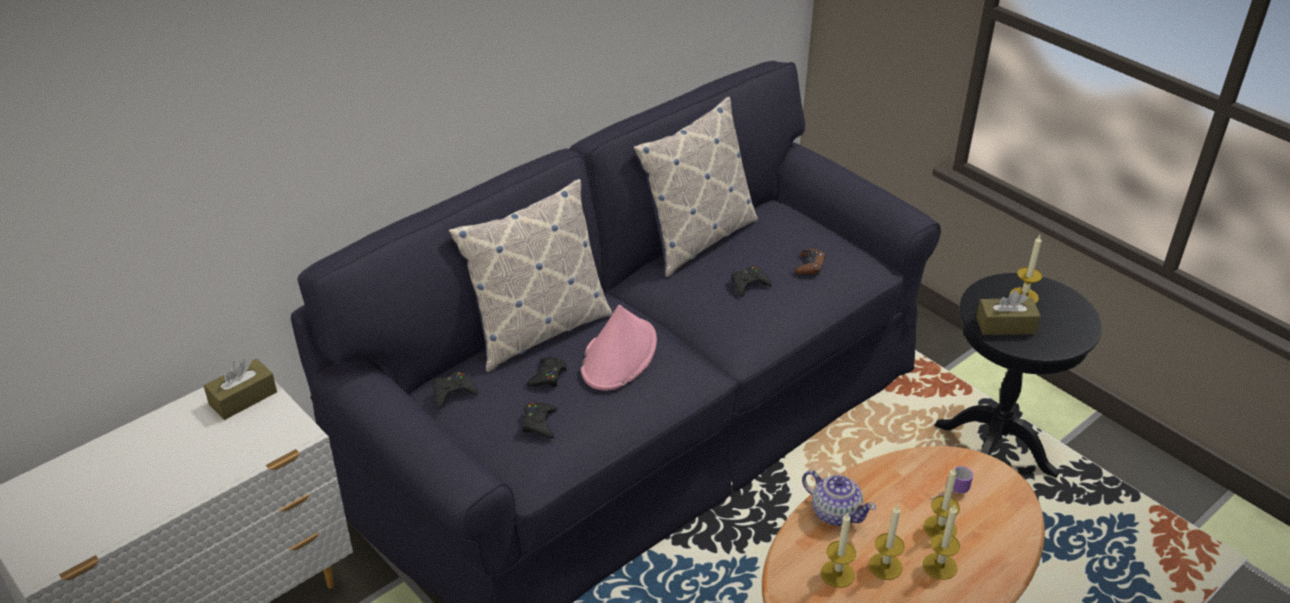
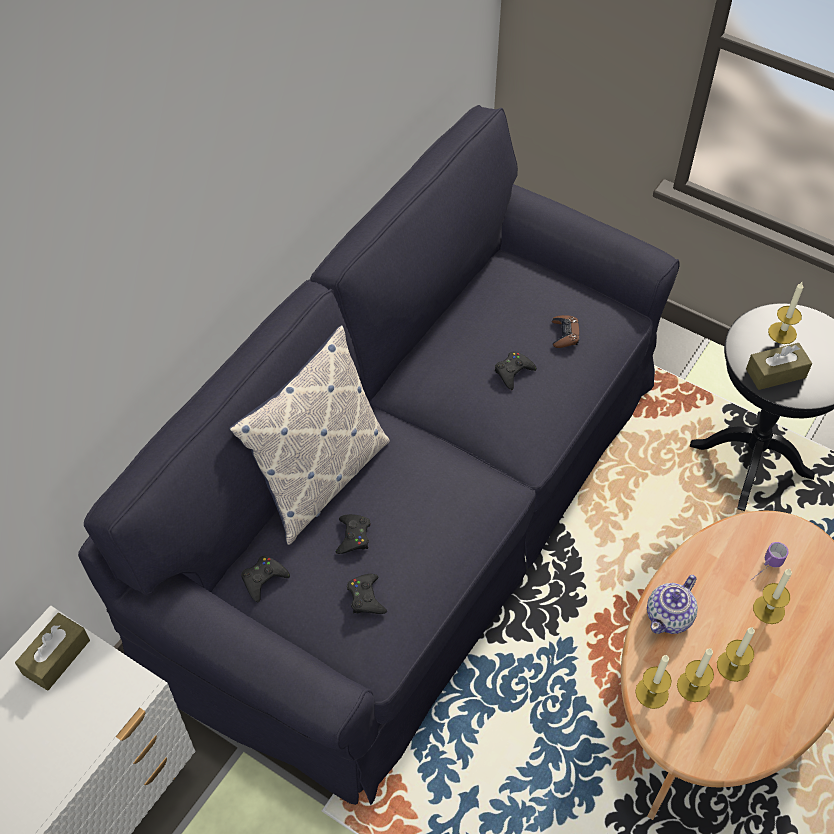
camera: 15 degrees left, 15 degrees up
pink hat [581,305,657,390] -> none
pillow [633,97,758,277] -> none
teapot [802,470,876,526] -> teapot turned 105 degrees clockwise [647,575,698,634]
candle [923,505,960,580] -> candle moved to [635,655,672,709]

